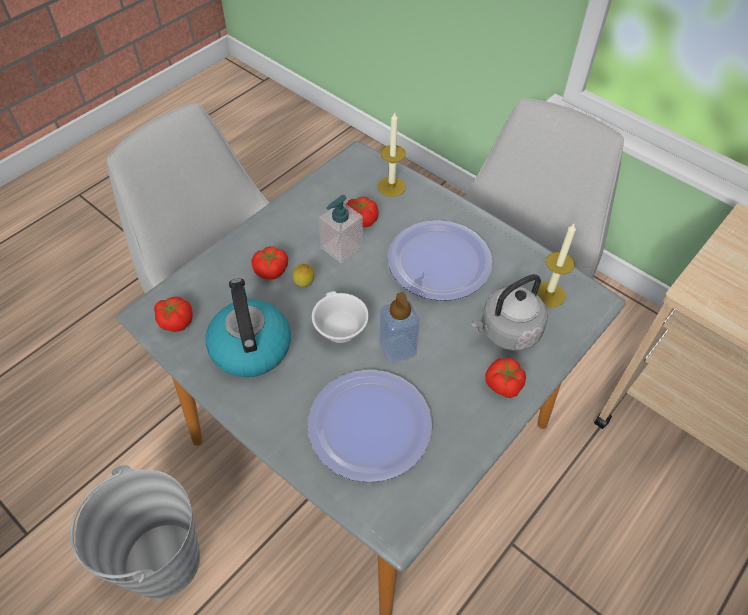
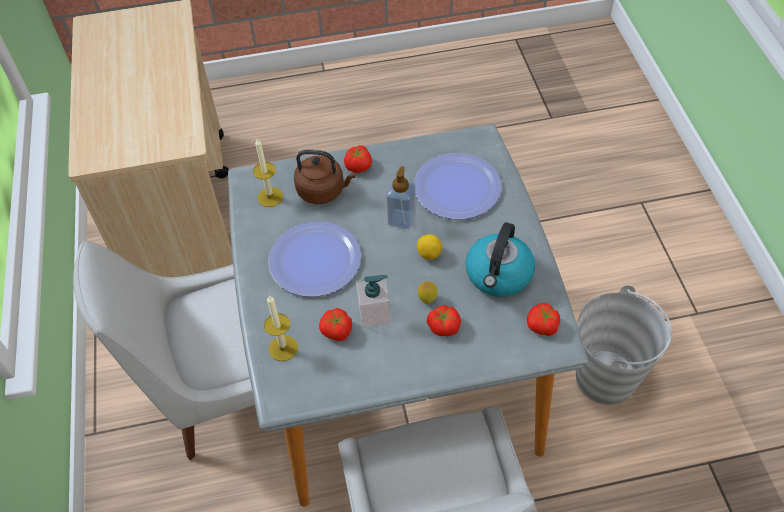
camera: 140 degrees left, 0 degrees up
white cup [312,291,369,343] -> lemon [417,234,442,260]
grey kettle [471,274,548,351] -> brown kettle [294,150,355,204]

